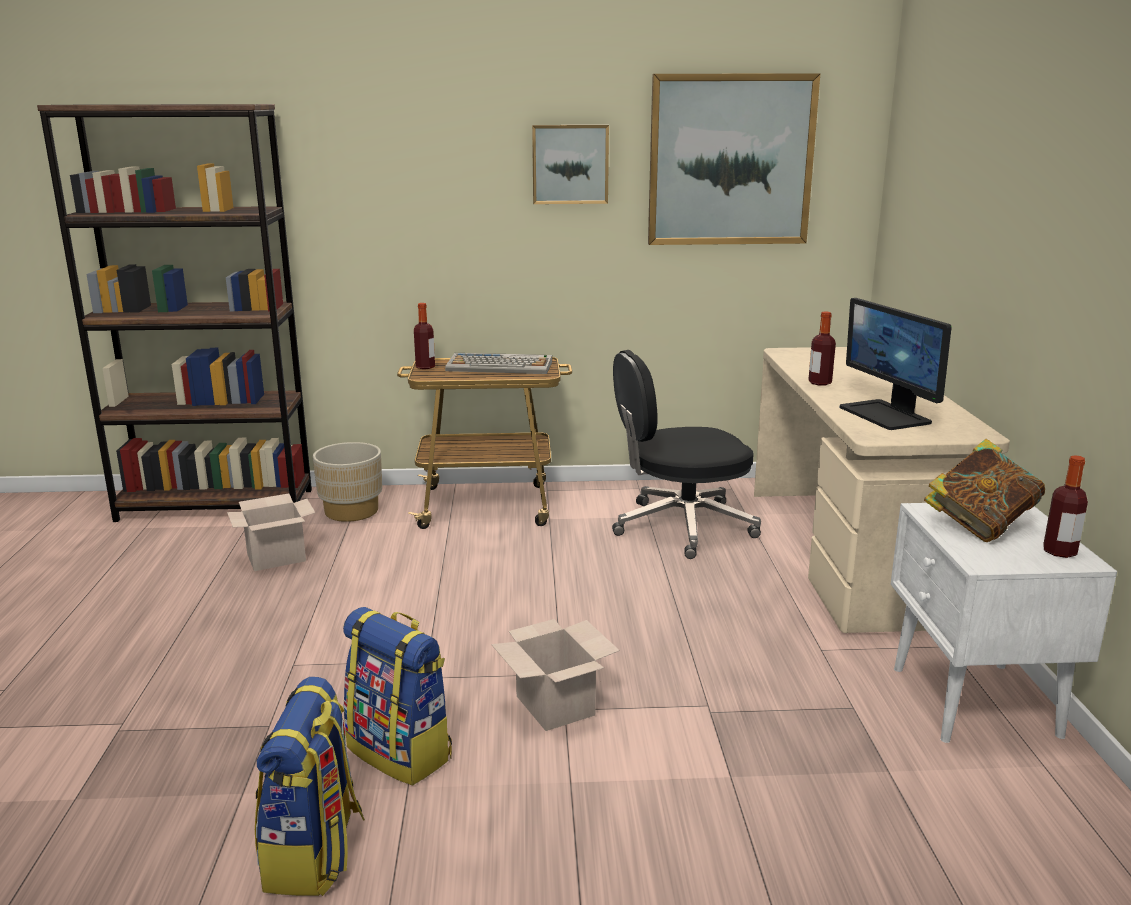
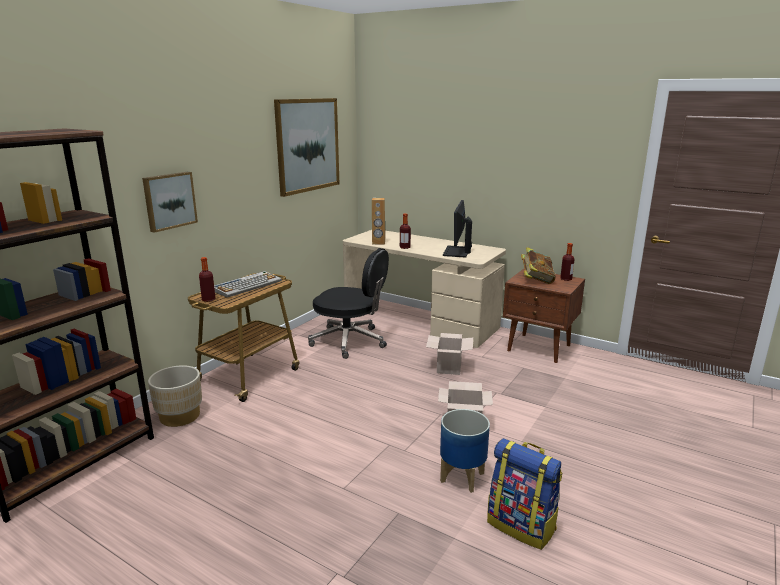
camera: 55 degrees left, 0 degrees up
cardboard box [227,494,315,571] -> cardboard box moved to [426,333,473,375]
backpack [343,607,452,786] -> planter [440,409,490,493]
picture [532,125,609,204] -> picture moved to [142,172,198,233]
black office chair [612,350,761,559] -> black office chair turned 90 degrees counterclockwise [308,248,389,359]
monitor [840,298,952,430] -> monitor turned 90 degrees clockwise [443,200,472,257]
white nightstand [891,503,1117,743] -> brown nightstand [503,269,585,363]
none -> brown speaker [372,198,385,245]

